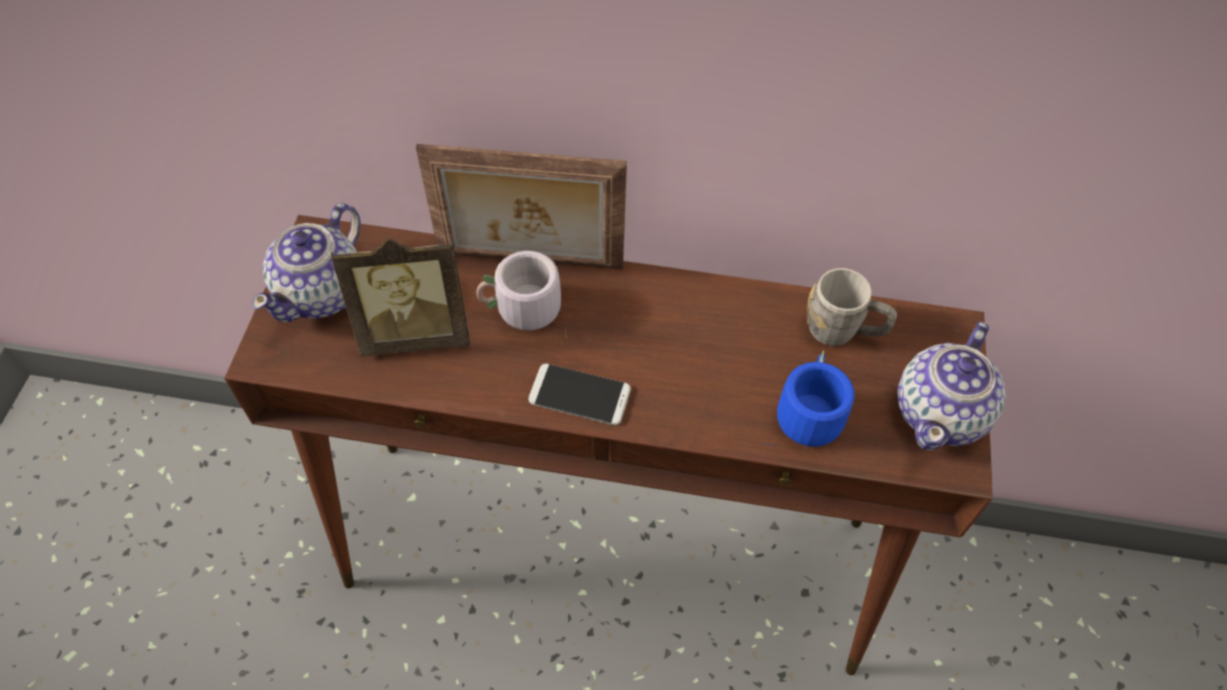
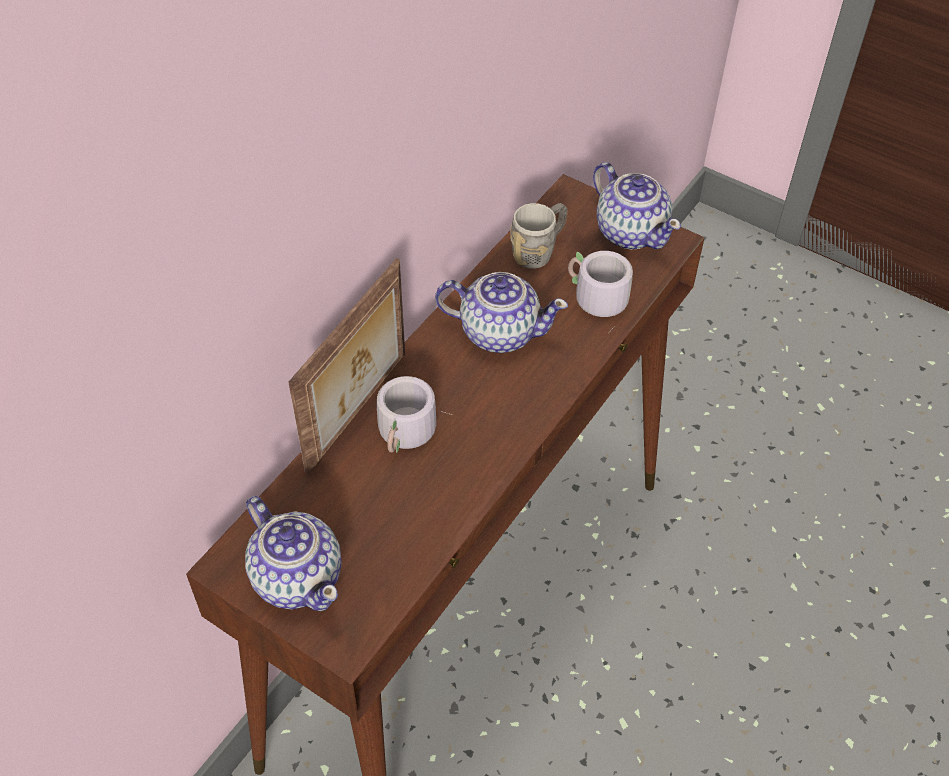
camera: 65 degrees left, 5 degrees down
picture frame [331,238,470,356] -> none
phone [528,364,631,425] -> none
blue mug [763,350,855,447] -> grey mug [568,251,633,334]
none -> teapot [435,272,568,353]

